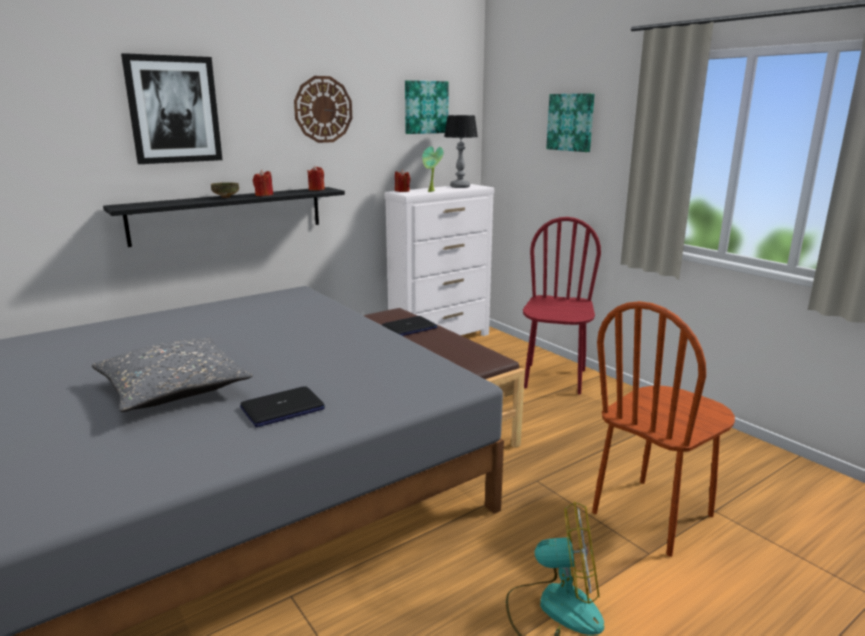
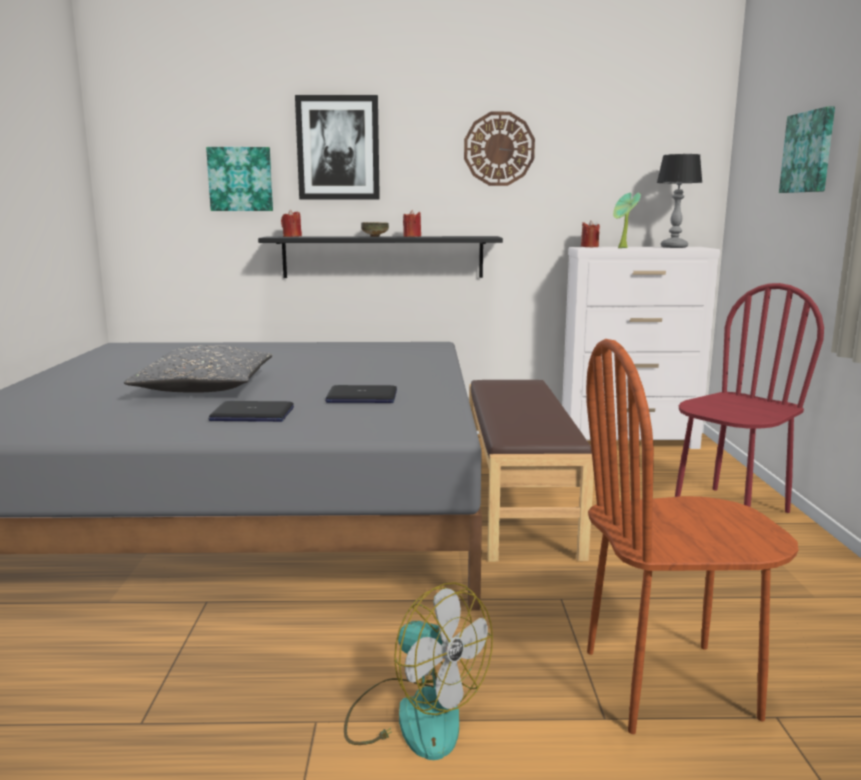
camera: 35 degrees right, 5 degrees down
red candle [307,166,325,191] -> red candle moved to [281,210,302,237]
laptop [382,316,437,336] -> laptop moved to [325,385,397,403]
picture [405,80,449,134] -> picture moved to [206,147,273,211]

